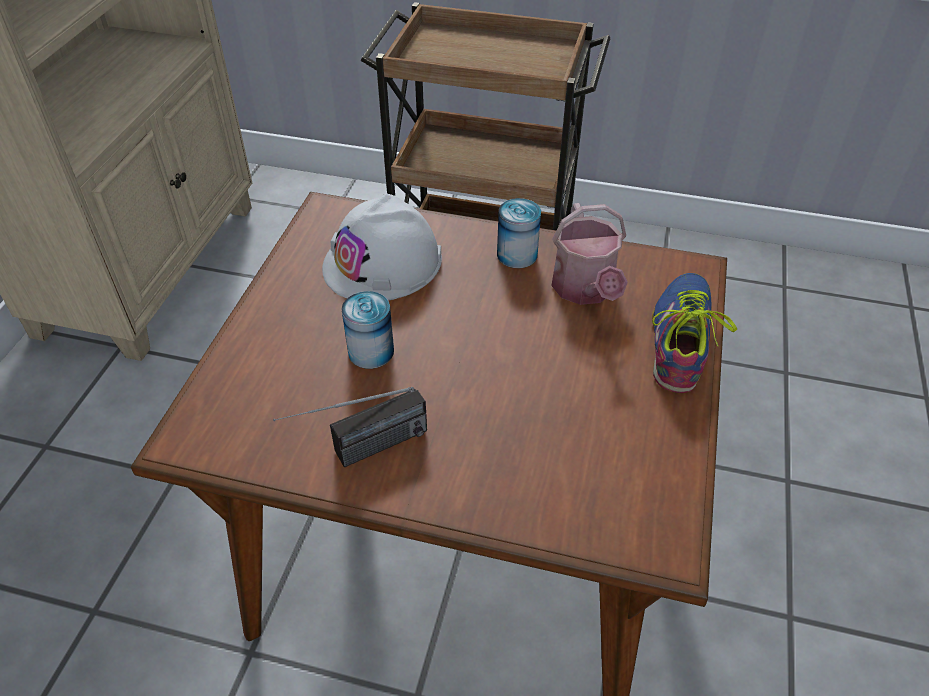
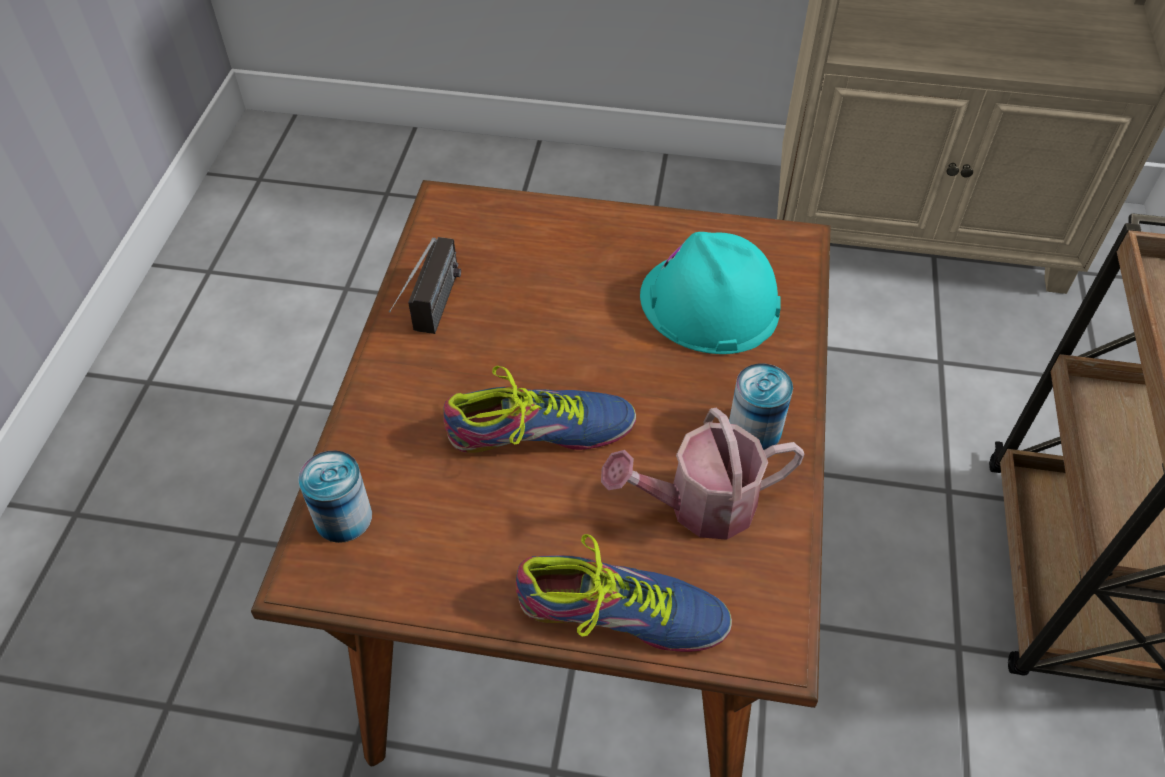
camera: 85 degrees right, 5 degrees up
radio [273,387,427,467] -> radio turned 135 degrees counterclockwise [389,237,461,334]
white hard hat [322,193,442,300] -> turquoise hard hat [640,232,780,354]
can [341,291,394,369] -> can moved to [298,450,372,543]
none -> shoe [443,366,636,453]

